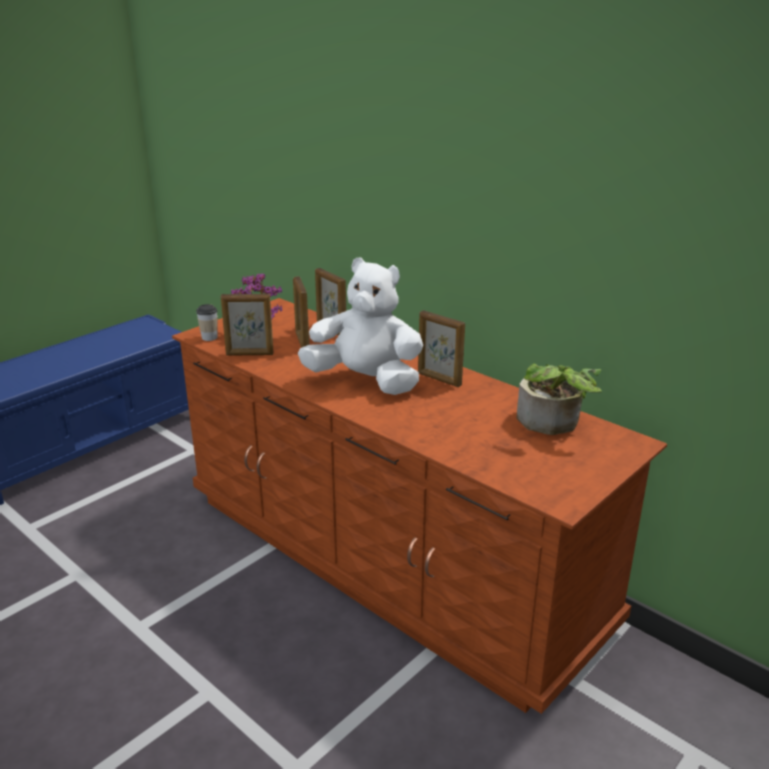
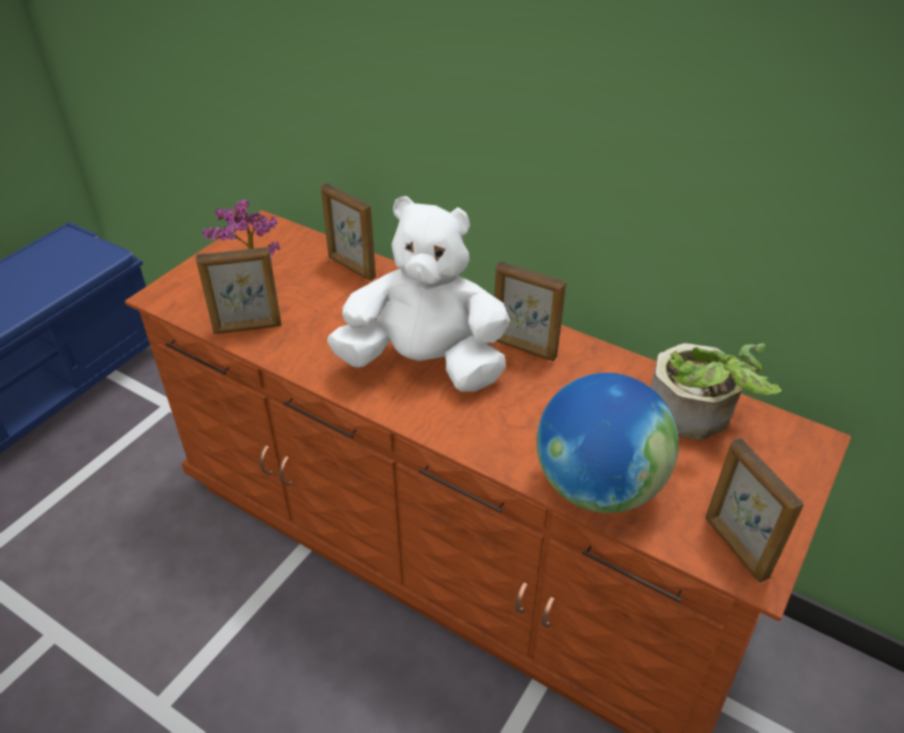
camera: 10 degrees left, 15 degrees up
cup [196,304,218,341] -> none
picture frame [293,277,309,348] -> picture frame moved to [705,438,804,583]
none -> globe [536,373,679,513]

